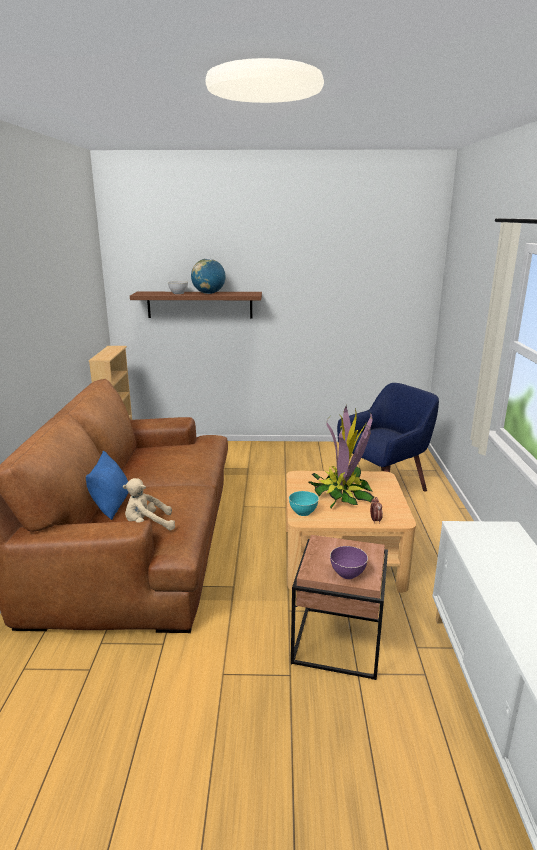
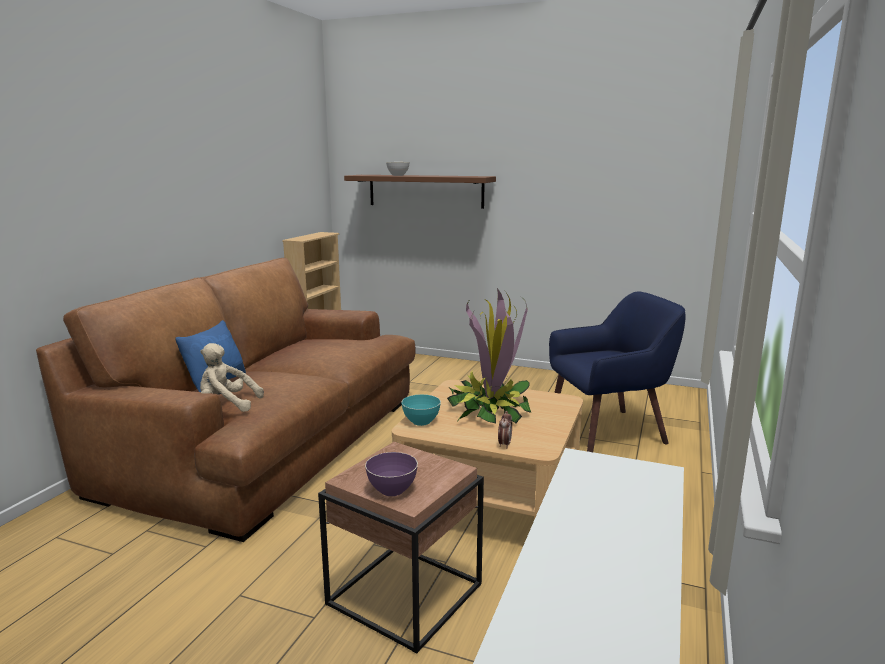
camera: 20 degrees right, 5 degrees down
globe [191,258,225,294] -> none

